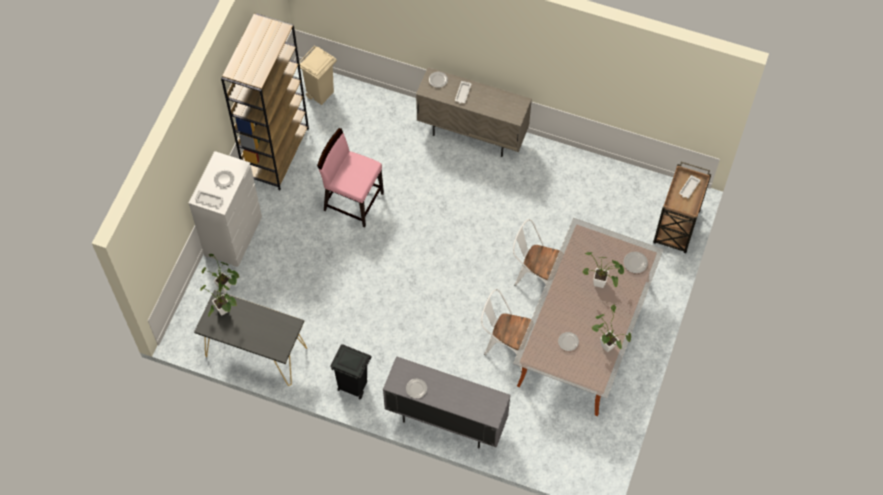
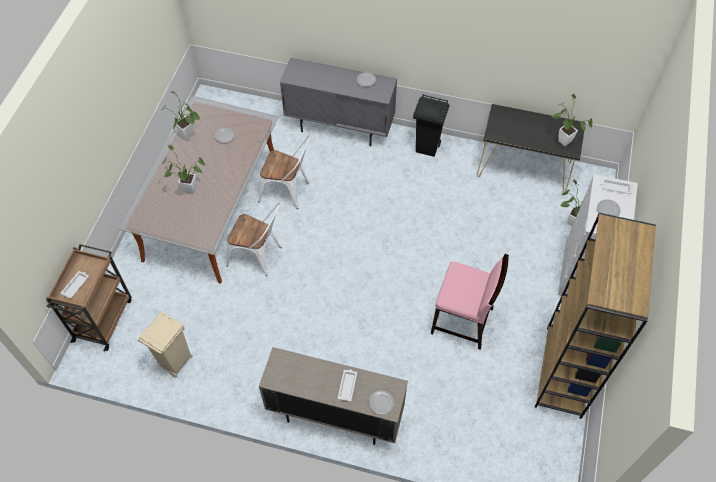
camera: 175 degrees right, 5 degrees down
beige trash can [299,46,337,105] -> beige trash can moved to [137,312,193,378]
plate [624,252,648,273] -> none

